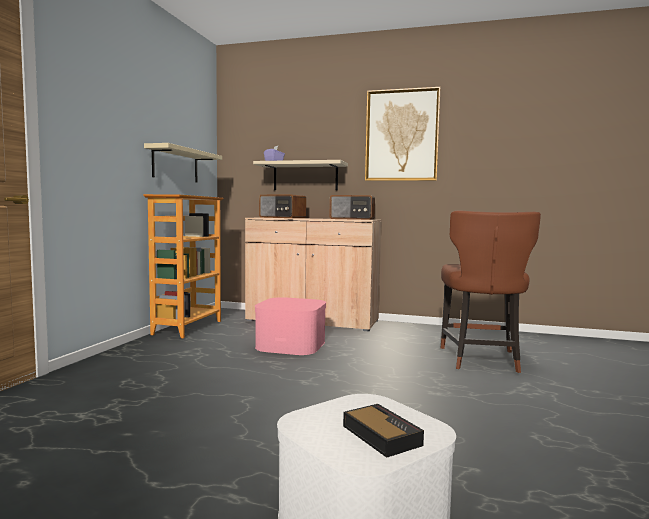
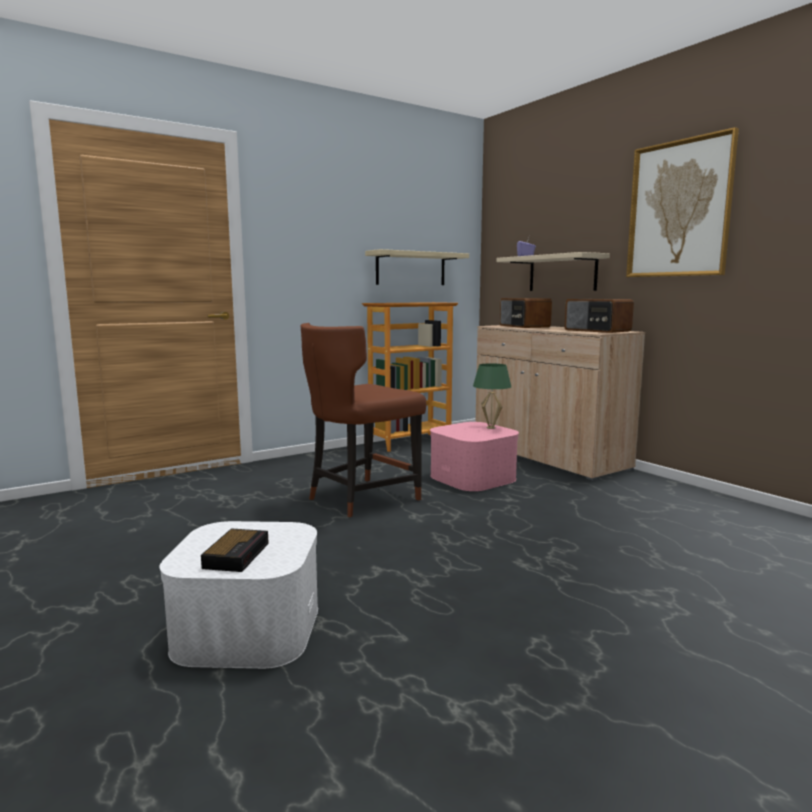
camera: 40 degrees right, 5 degrees up
brown chair [440,210,541,373] -> brown chair moved to [300,323,426,517]
none -> green table lamp [473,363,511,429]

